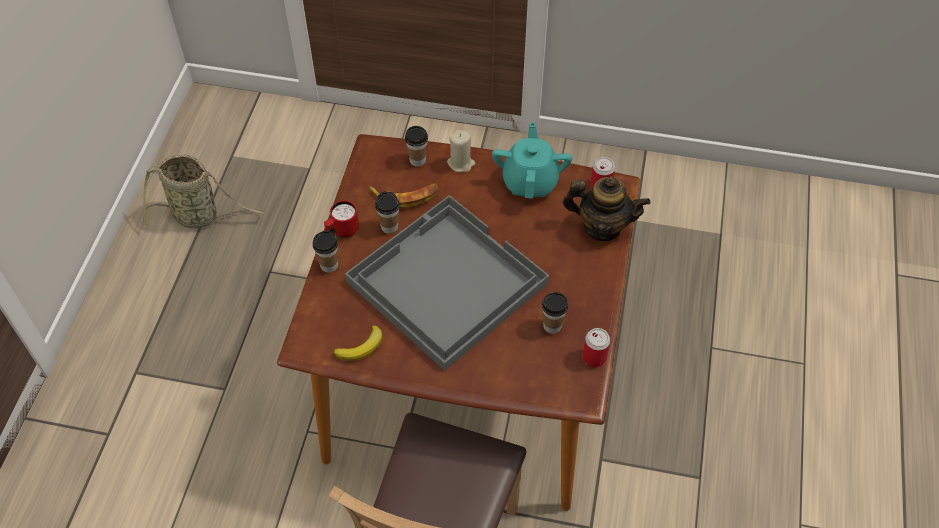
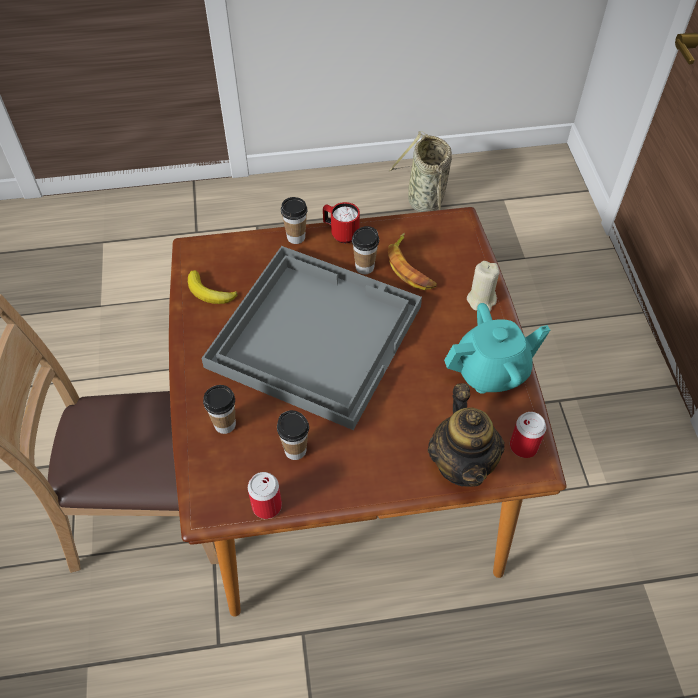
camera: 70 degrees right, 0 degrees up
cup [405,126,428,167] -> cup moved to [203,385,236,434]

